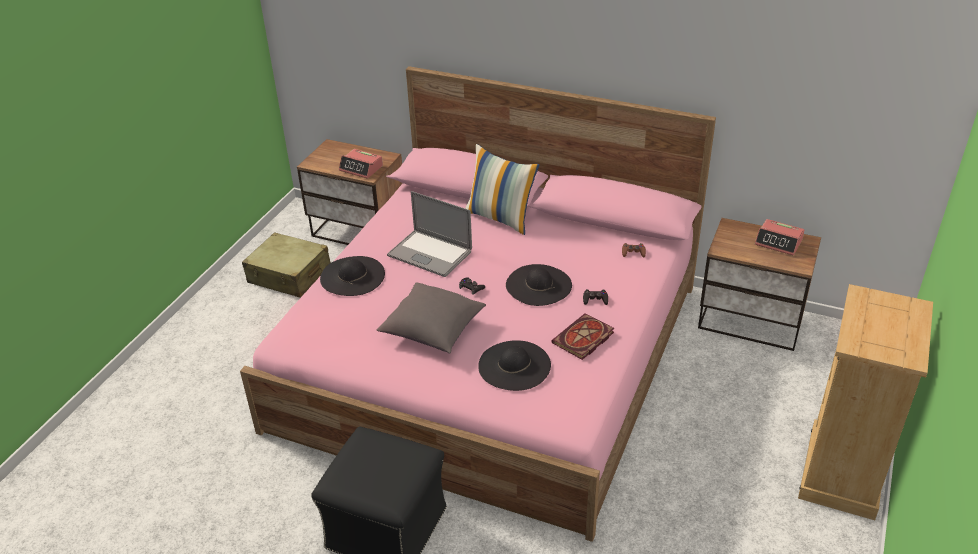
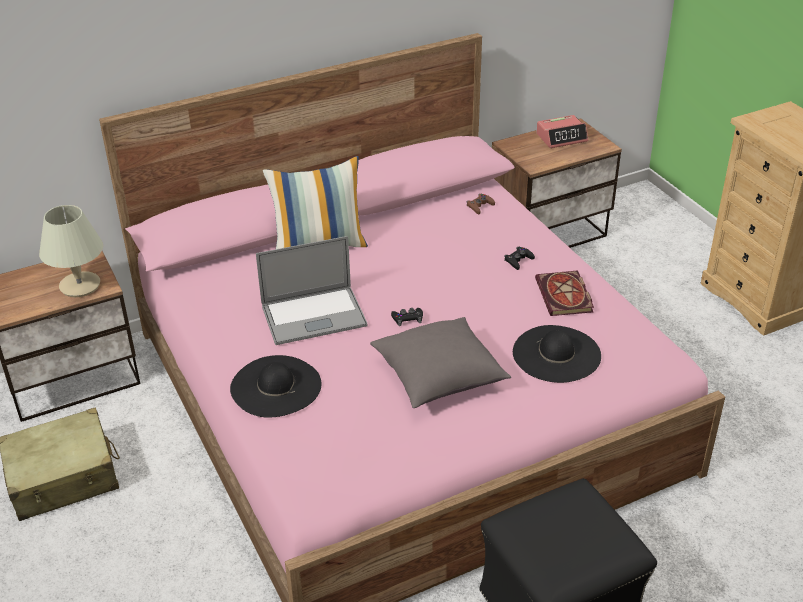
camera: 50 degrees left, 0 degrees up
alarm clock [339,149,383,179] -> beige table lamp [39,205,103,297]
black hat [506,264,572,306] -> none

